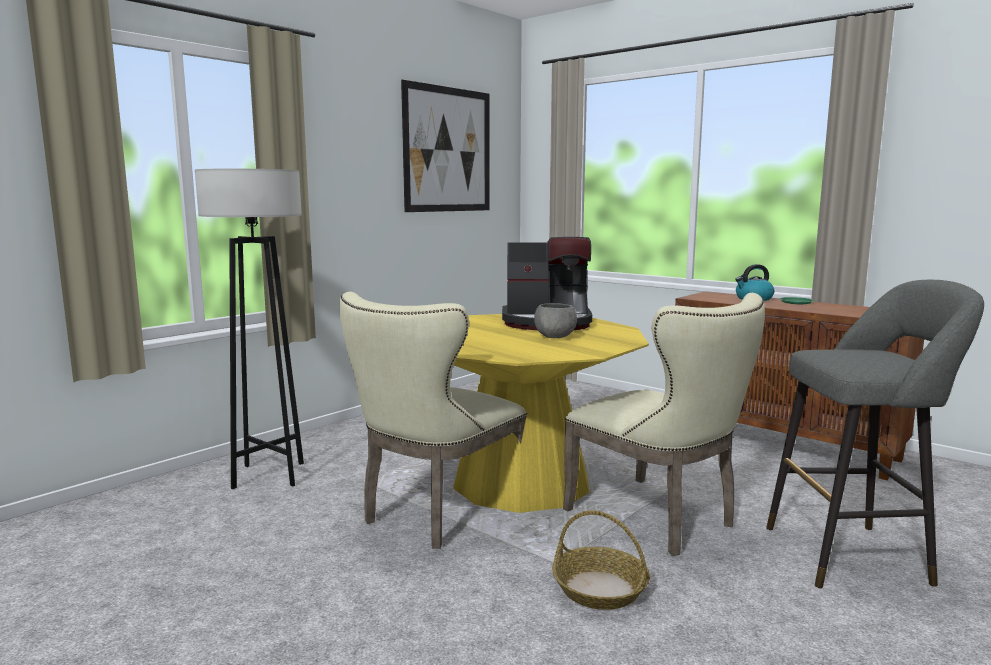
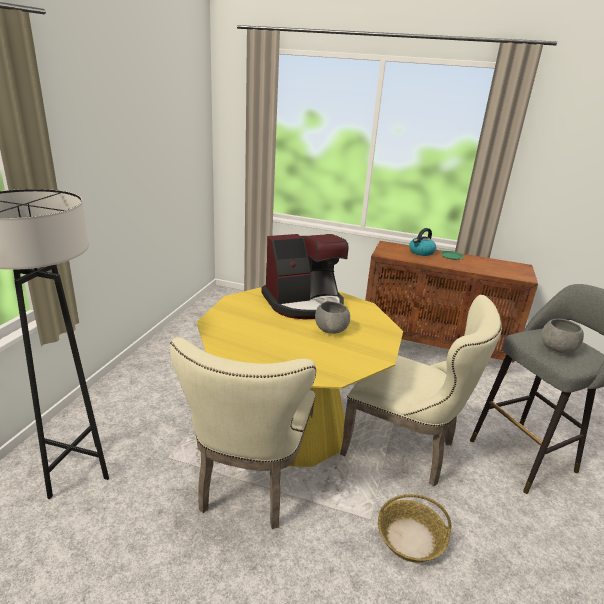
camera: 25 degrees left, 15 degrees up
picture [401,80,490,212] -> none
none -> grey bowl [541,319,584,353]

